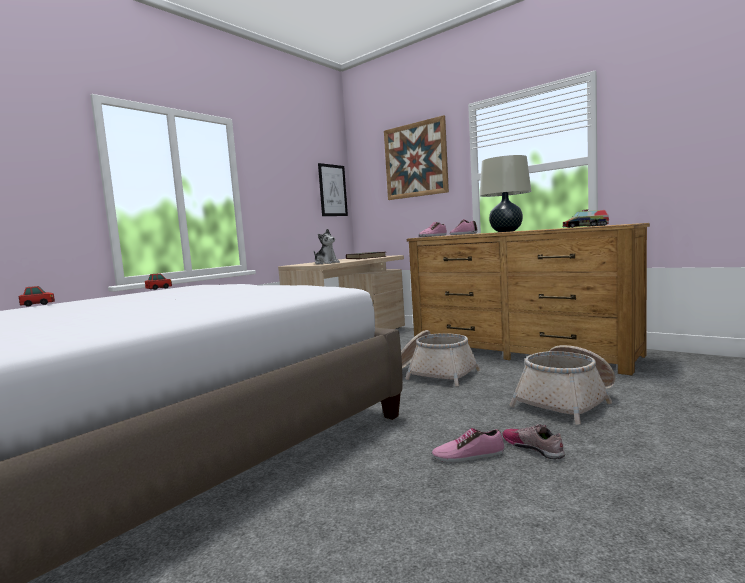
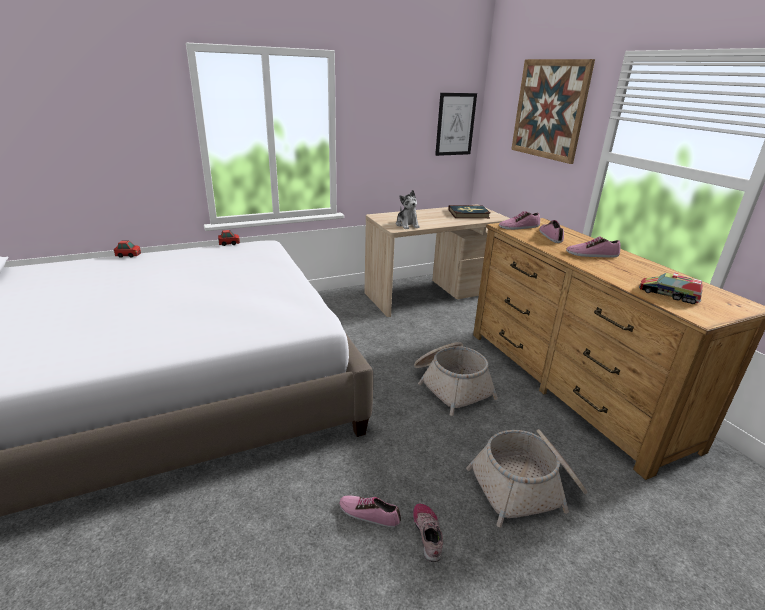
camera: 25 degrees right, 20 degrees up
beige table lamp [480,155,531,232] -> shoe [566,236,621,257]

